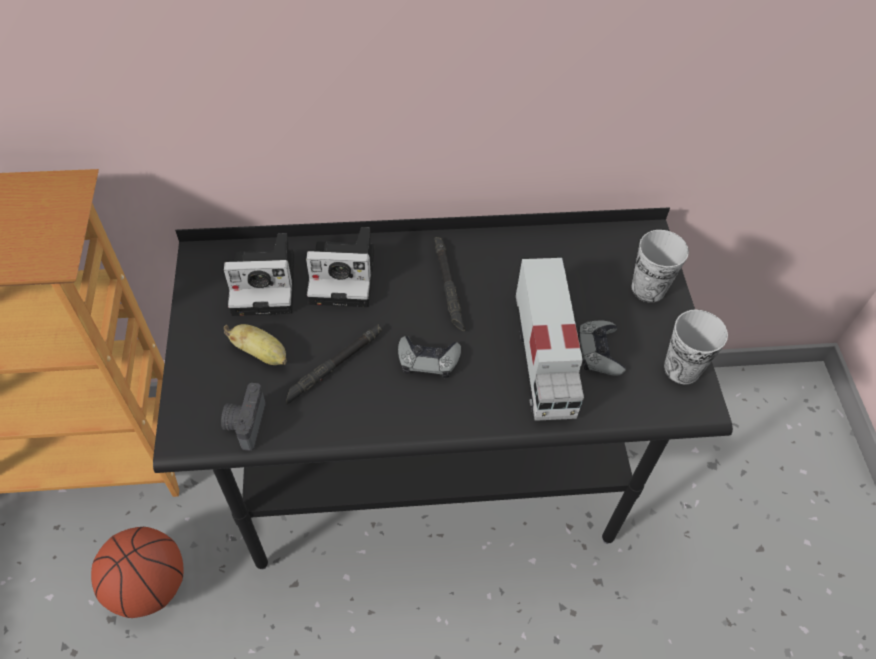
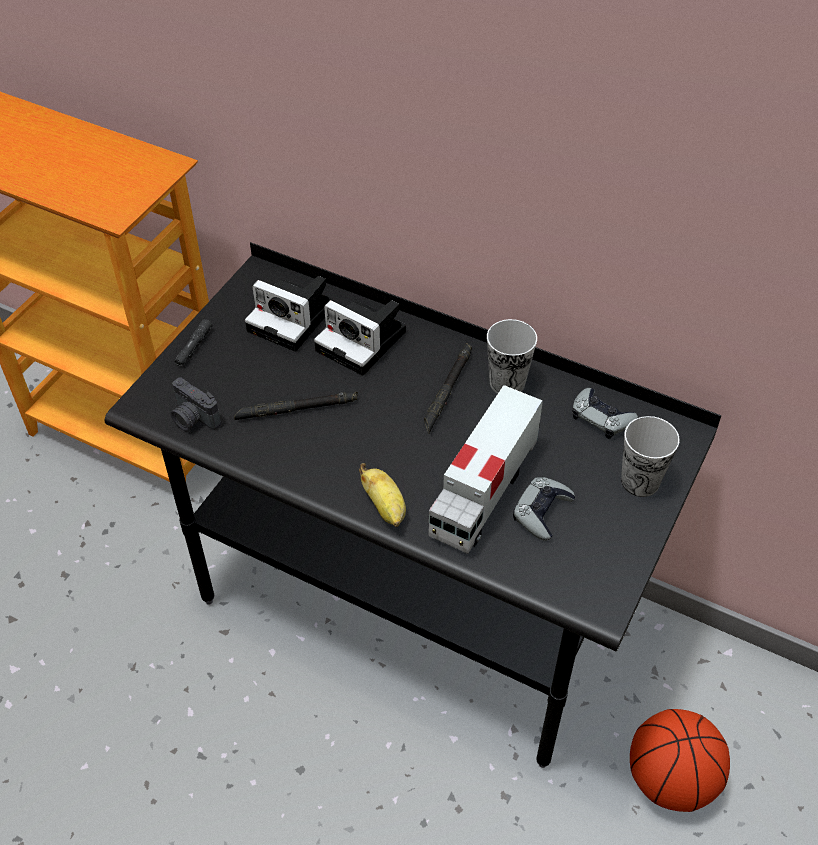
camera: 35 degrees right, 5 degrees down
basketball [91,527,184,618] -> basketball moved to [630,709,730,812]
camera [221,383,266,451] -> camera turned 90 degrees counterclockwise [170,378,221,432]
banana [224,324,287,365] -> banana moved to [359,463,406,527]
grey game controller [398,336,461,379] -> grey game controller moved to [572,388,638,439]
cup [664,309,728,385] -> cup moved to [487,319,537,394]
none -> black flashlight [175,319,213,367]

